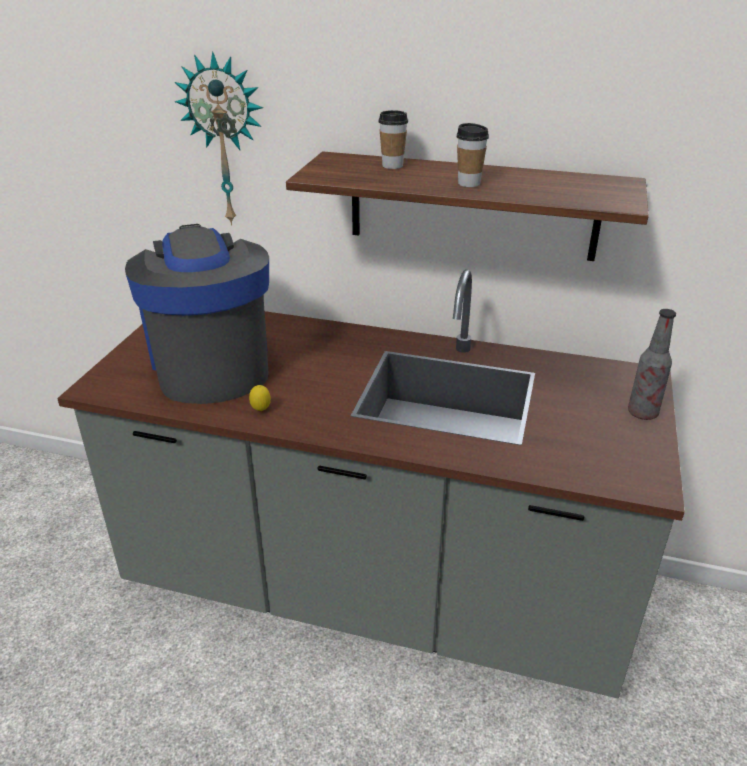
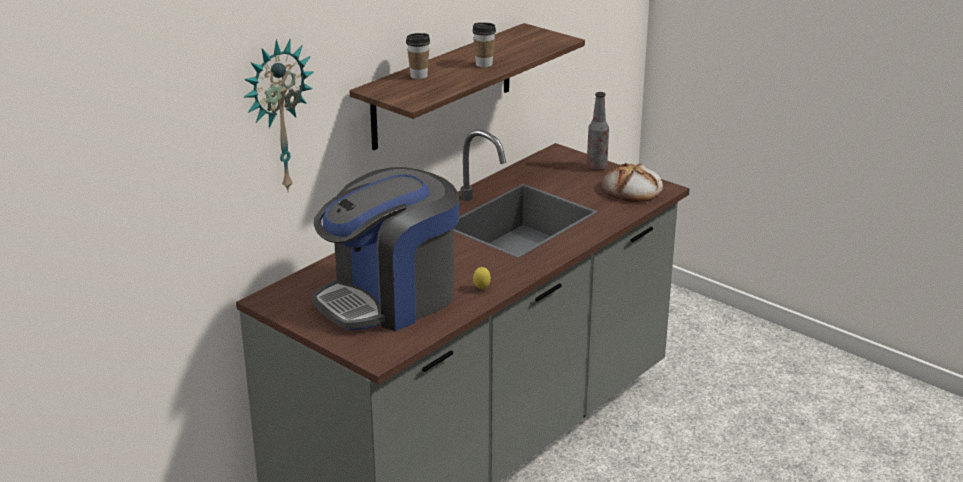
camera: 65 degrees left, 5 degrees down
coffee machine [125,224,269,404] -> coffee machine turned 45 degrees counterclockwise [311,167,460,331]
none -> bread [601,163,663,202]

